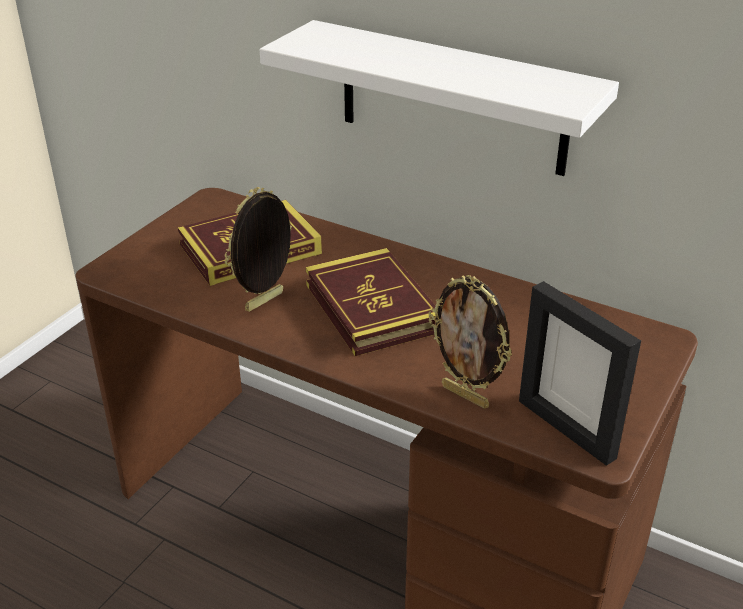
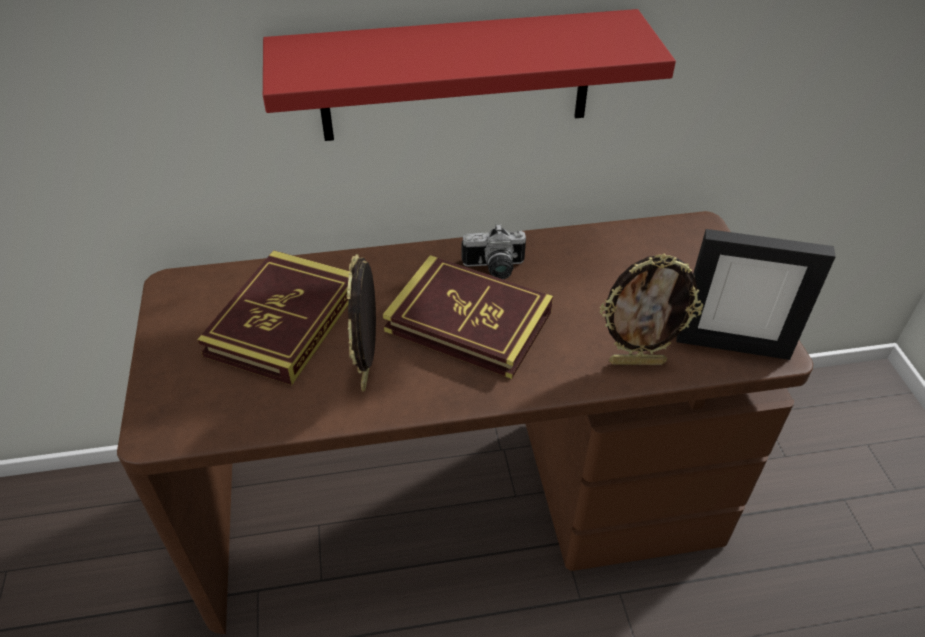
camera: 40 degrees left, 10 degrees up
white shelf [260,20,619,176] -> red shelf [263,9,676,141]
none -> camera [462,224,526,279]

